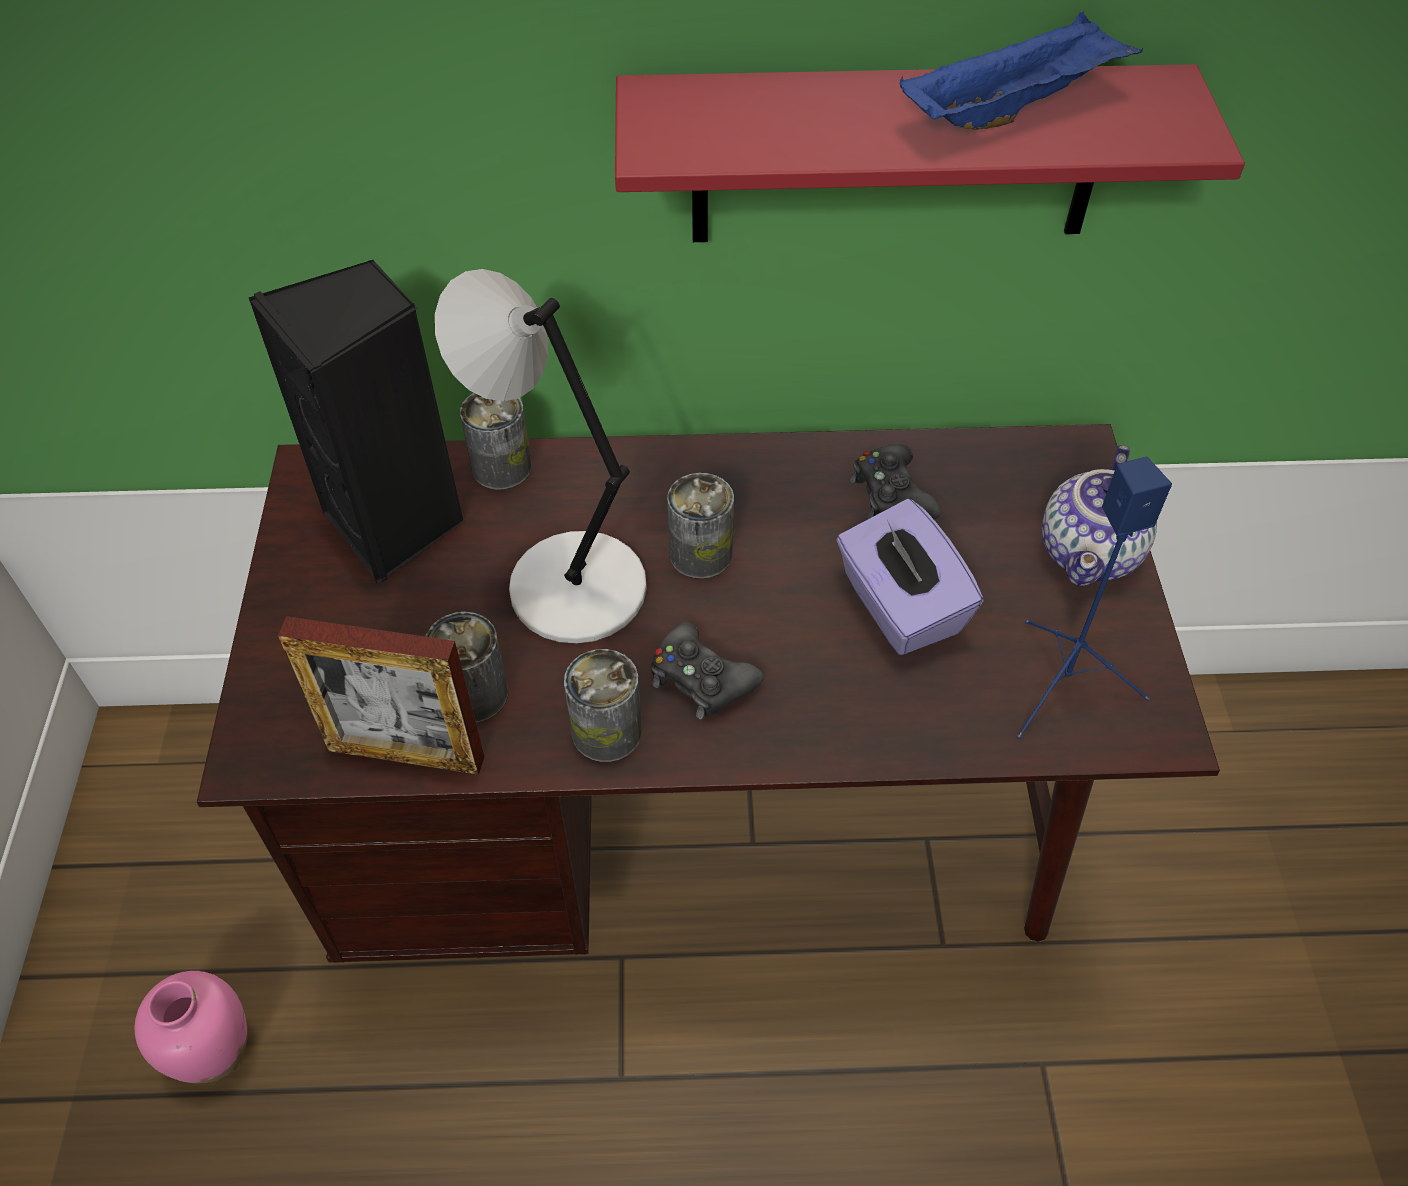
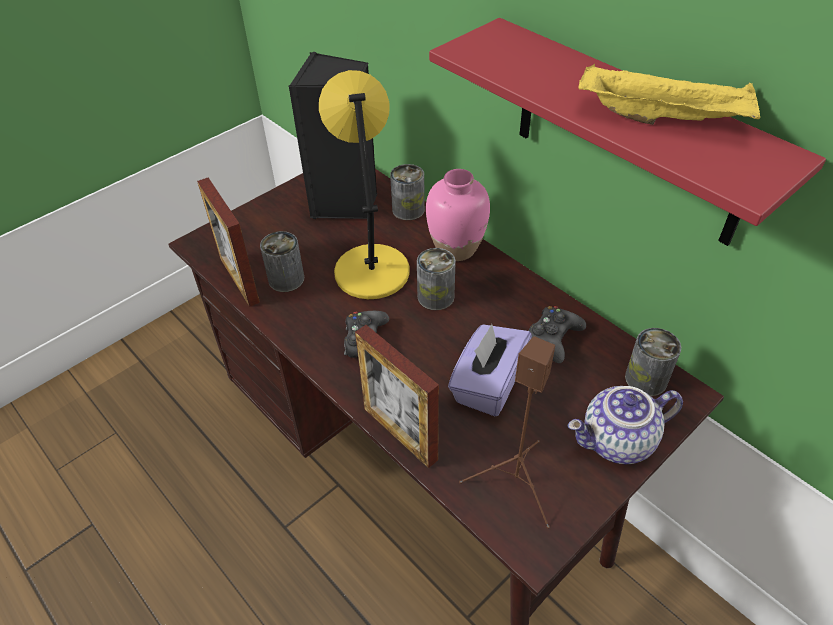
camera: 50 degrees right, 5 degrees down
pink vase [134,971,247,1083] -> pink vase moved to [426,169,490,261]
grey table lamp [435,269,647,644] -> yellow table lamp [319,70,409,299]
can [564,649,642,762] -> can moved to [625,328,681,396]
blue tray [900,12,1143,130] -> yellow tray [578,64,761,125]
blue speaker [1017,457,1172,739] -> brown speaker [459,336,555,529]
none -> picture frame [355,325,439,468]

